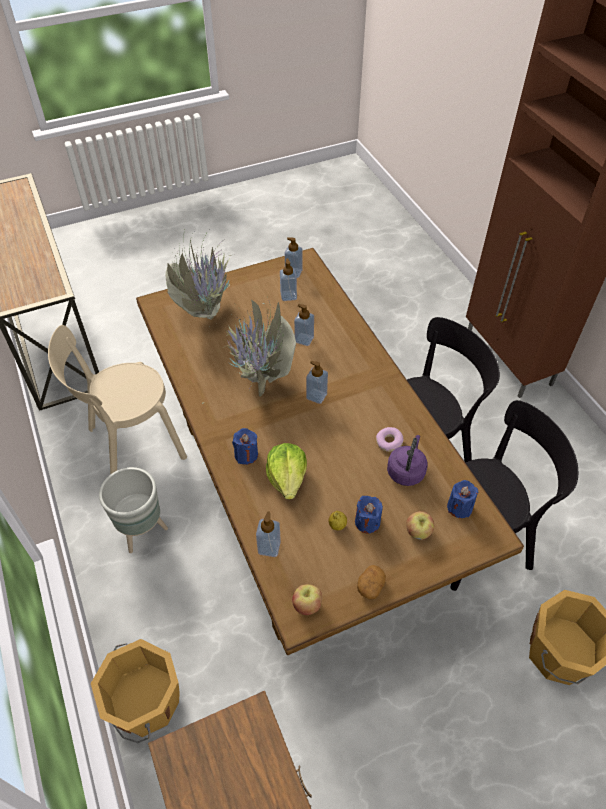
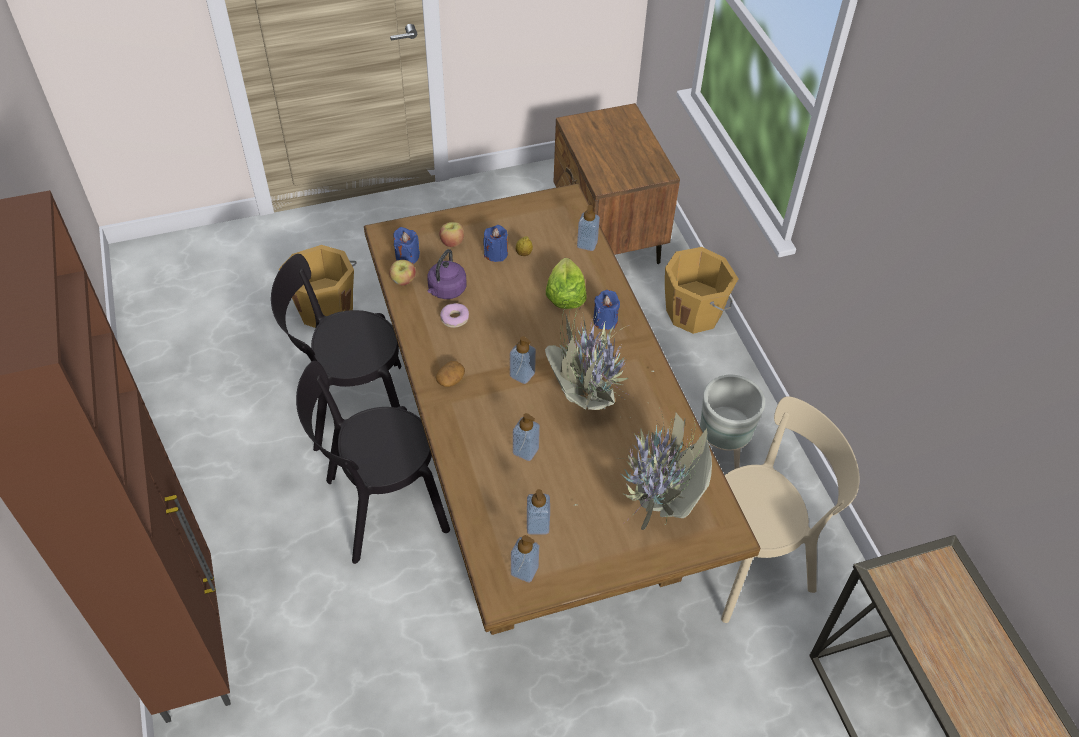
camera: 175 degrees left, 0 degrees up
apple [292,584,322,615] -> apple moved to [389,260,416,286]
potato [357,565,386,599] -> potato moved to [436,361,465,387]

